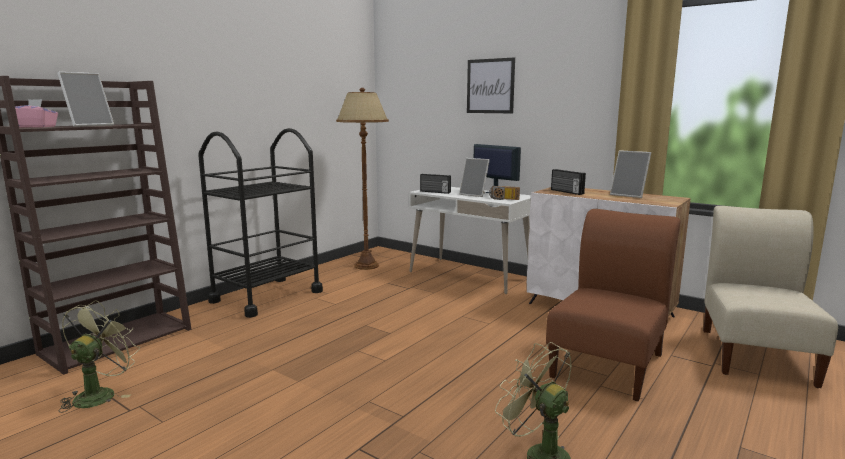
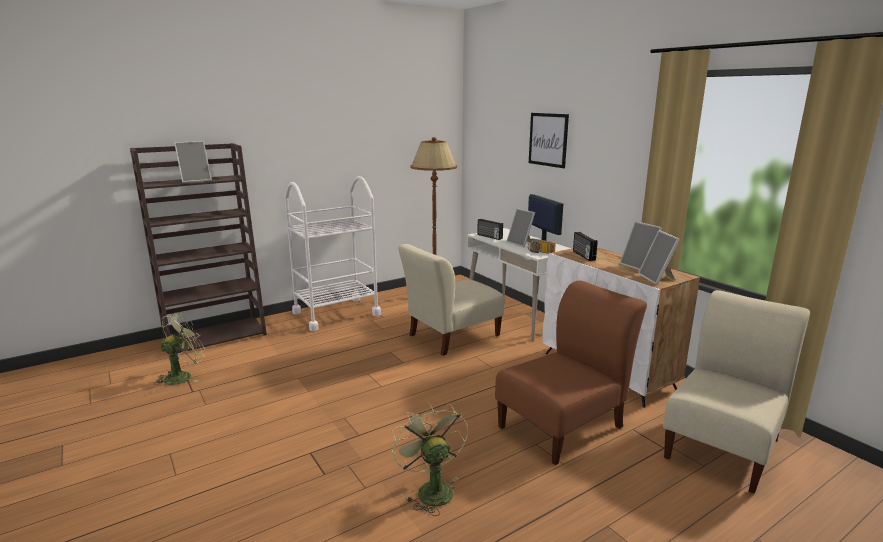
camera: 20 degrees right, 5 degrees up
pink tissue box [15,99,58,128] -> none
black cart [198,128,323,318] -> white cart [285,176,381,331]
none -> beige chair [398,244,505,356]
none -> picture frame [638,230,680,285]

